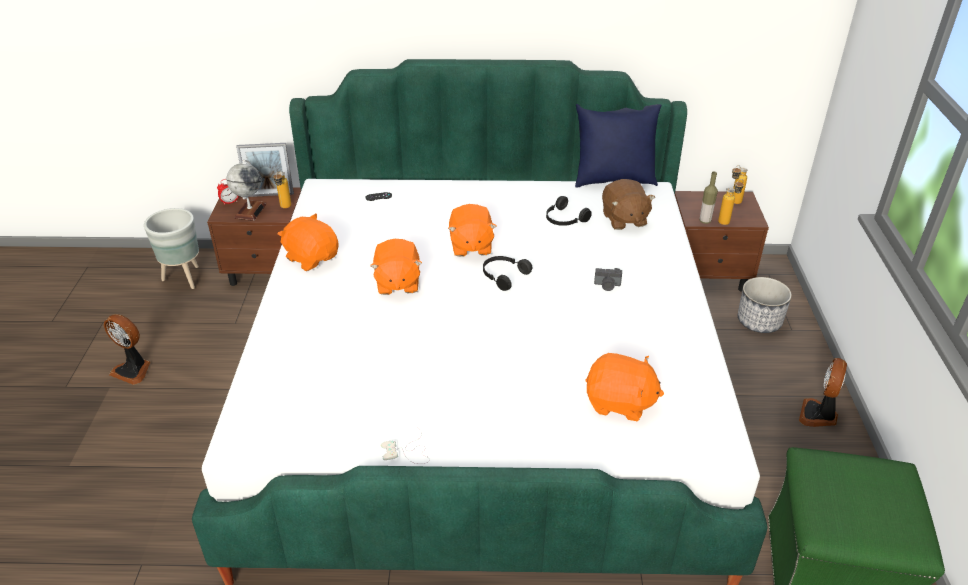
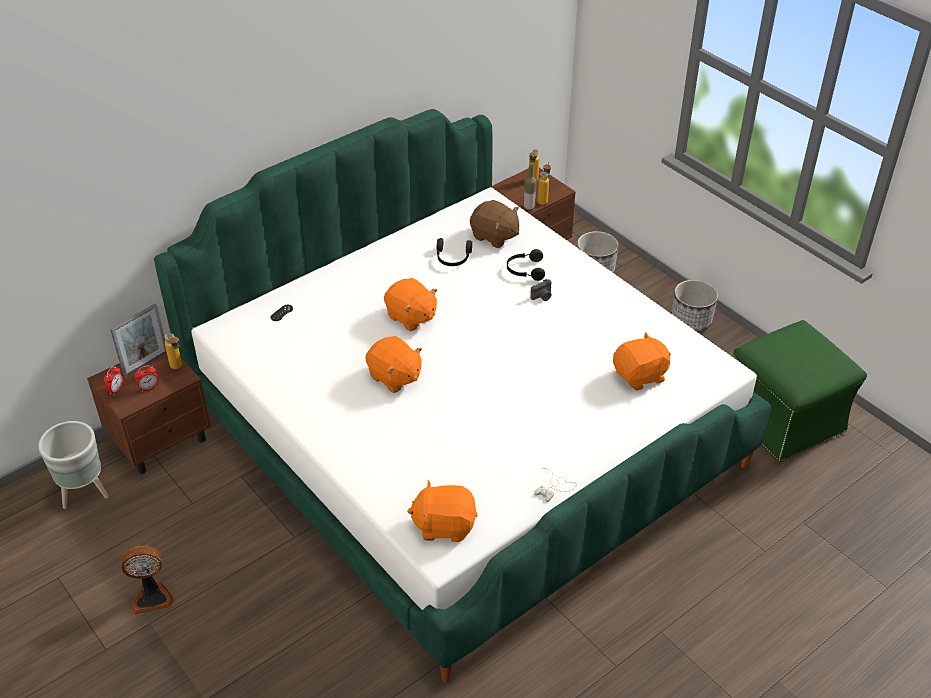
camera: 40 degrees left, 5 degrees up
globe [226,160,266,221] -> alarm clock [135,365,159,392]
orange plush toy [278,214,339,271] -> orange plush toy moved to [407,480,478,542]
black headphones [483,256,532,291] -> black headphones moved to [507,249,545,281]
blue pillow [575,104,661,188] -> none
fan [799,358,847,427] -> planter [672,280,718,332]

